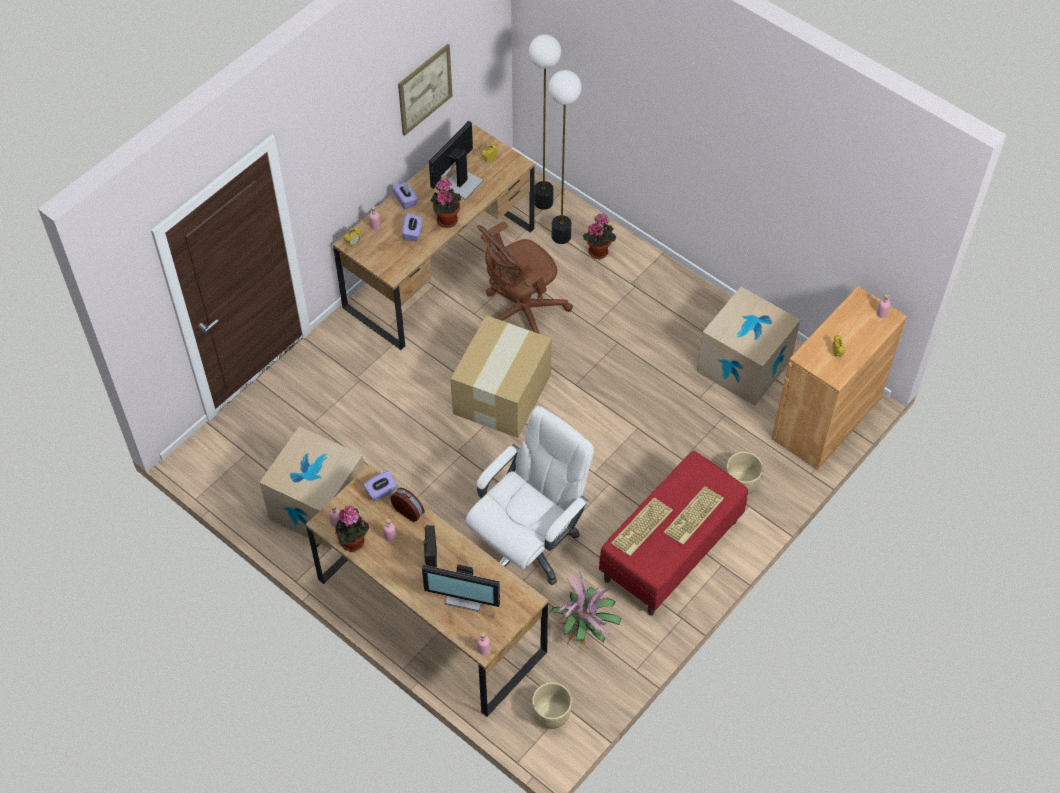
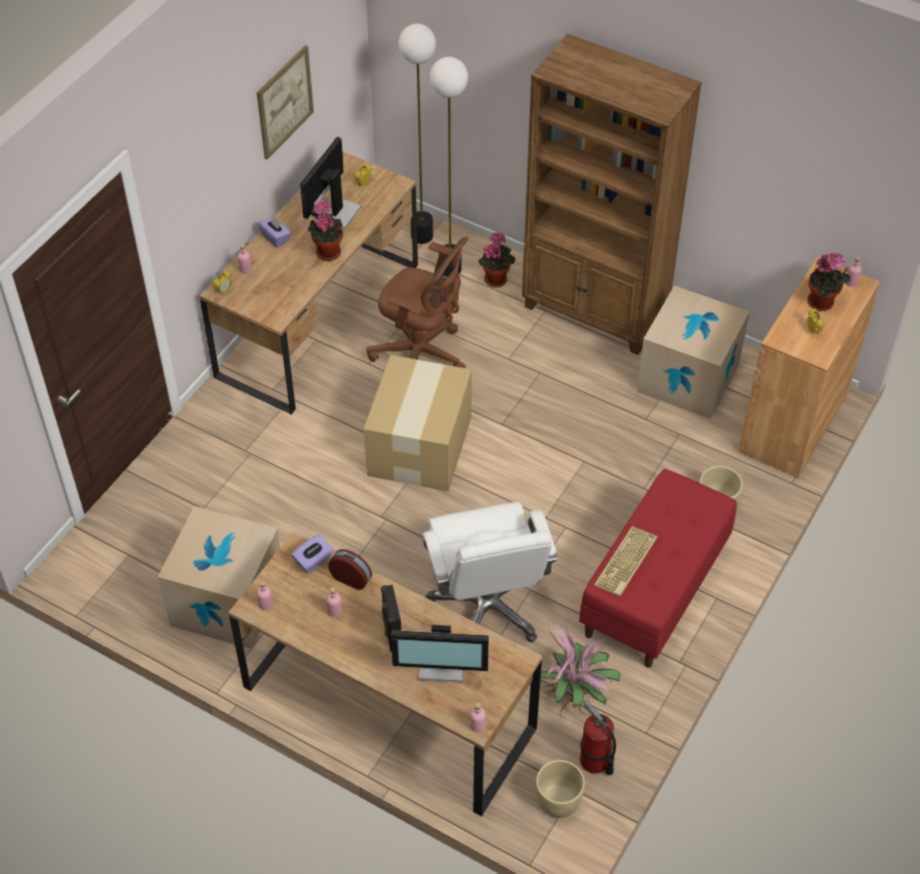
camera: 10 degrees left, 5 degrees down
potted plant [335,506,369,552] -> potted plant moved to [807,252,851,311]
purple tissue box [402,213,422,241] -> none
white office chair [465,406,594,585] -> white office chair turned 135 degrees clockwise [423,502,558,643]
brown office chair [477,221,573,334] -> brown office chair turned 105 degrees counterclockwise [366,237,468,368]
keyboard [663,486,724,545] -> none
none -> brown bookcase [522,34,702,355]
none -> fire extinguisher [580,700,616,775]

